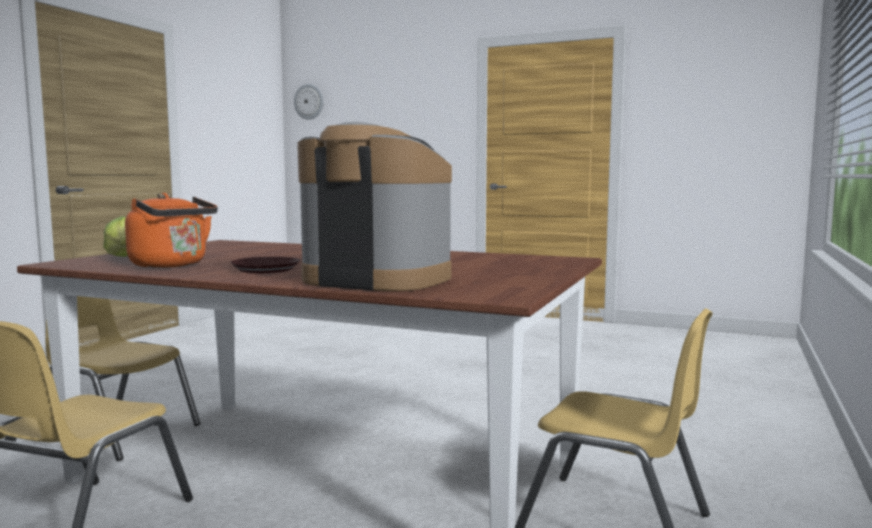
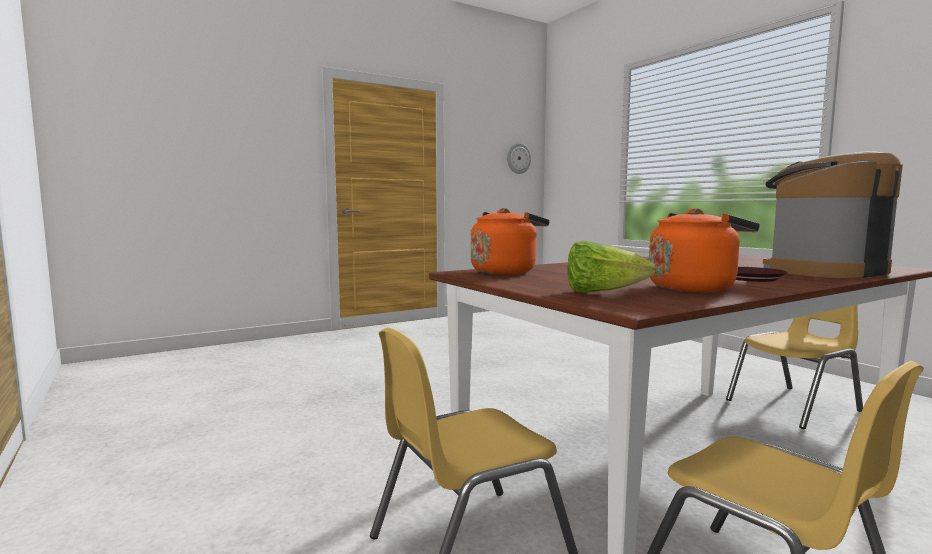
camera: 55 degrees left, 0 degrees up
wall clock [294,84,324,120] -> wall clock moved to [507,143,531,174]
none -> orange kettle [470,208,549,275]

